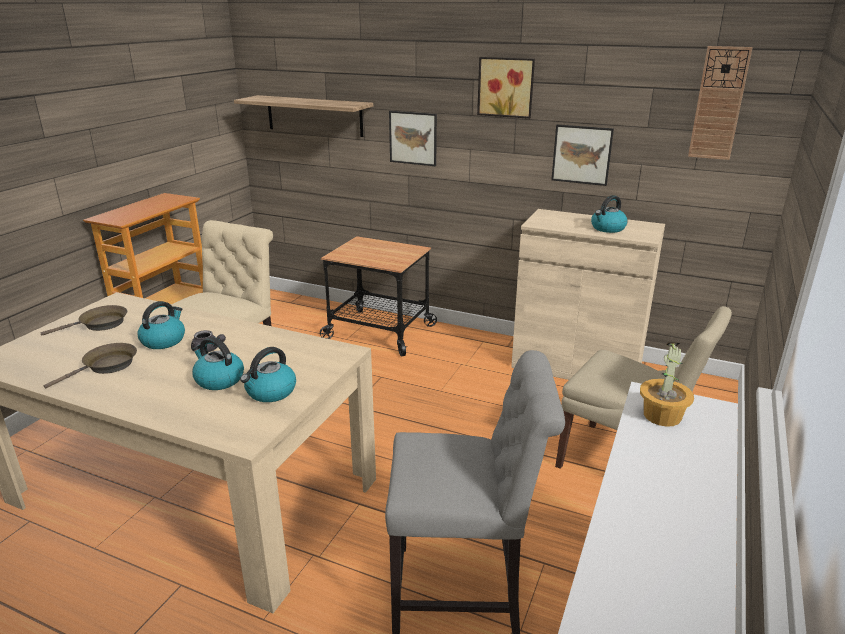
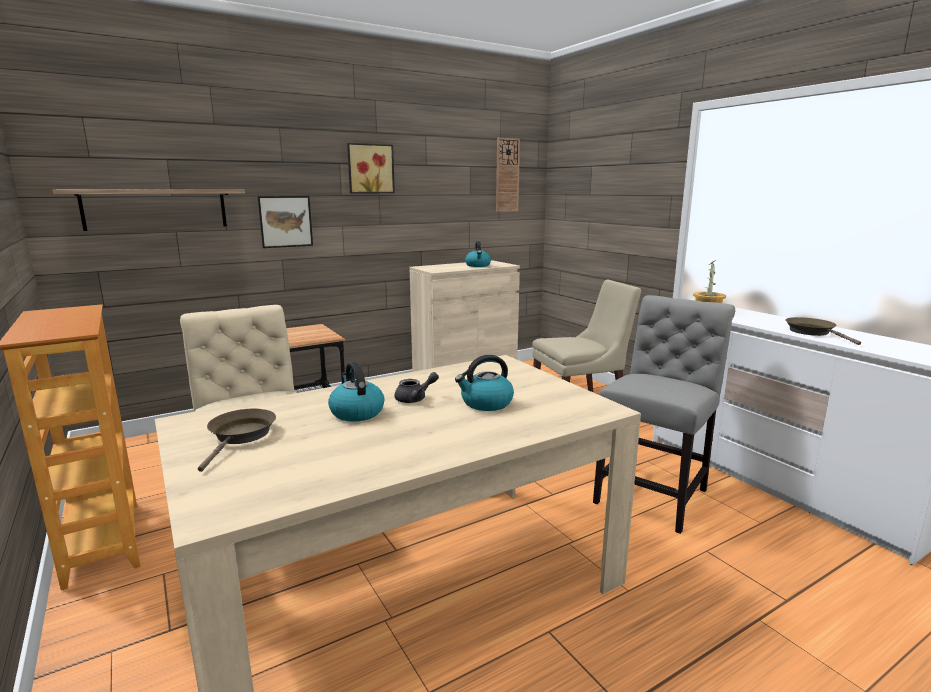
camera: 55 degrees left, 10 degrees down
brown frying pan [44,343,137,389] -> brown frying pan moved to [785,317,861,345]
kettle [240,347,296,402] -> none
picture [551,125,614,186] -> none

